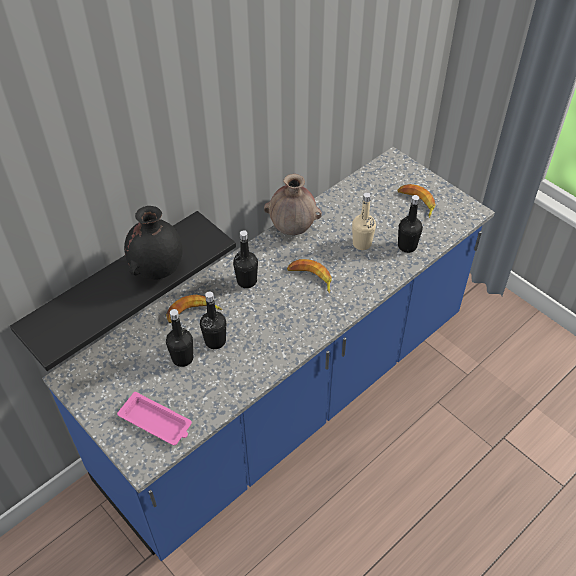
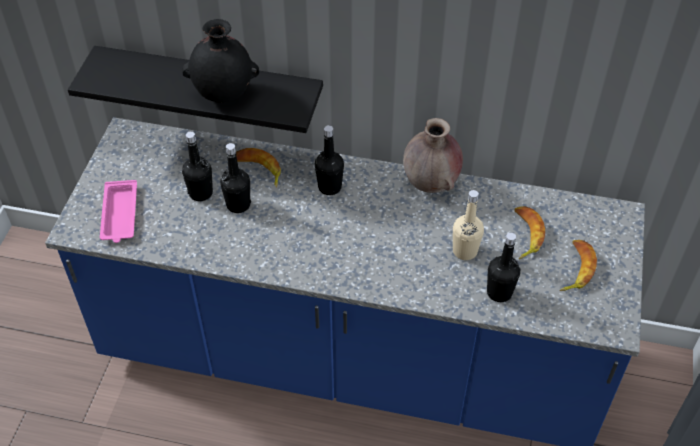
camera: 55 degrees right, 0 degrees up
banana [287,259,332,294] -> banana moved to [514,206,545,259]

